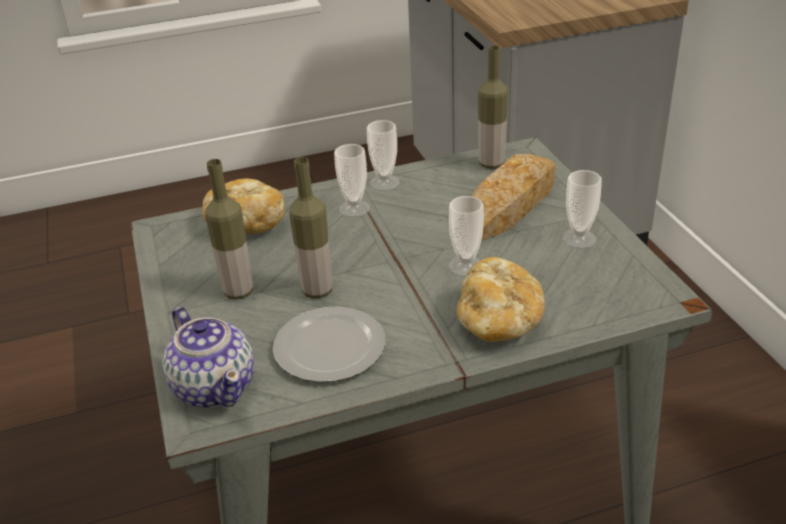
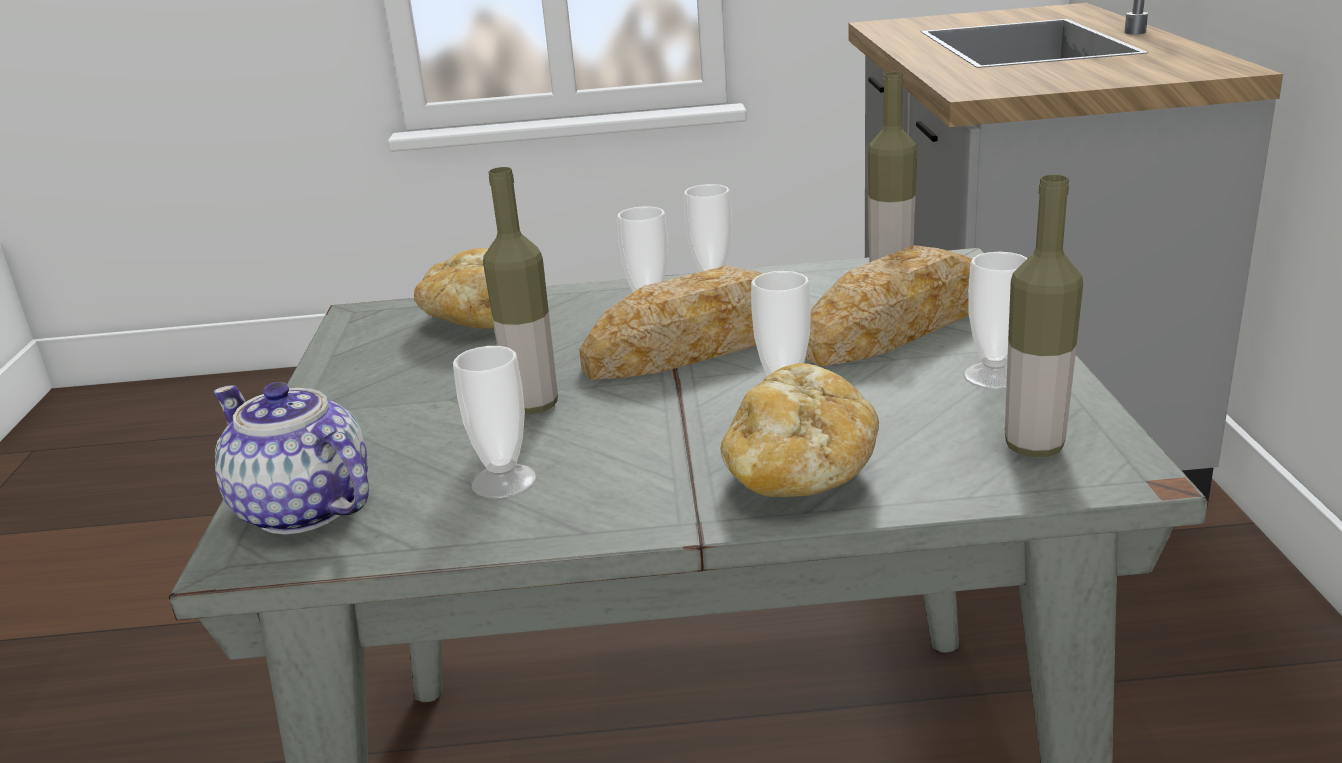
camera: 15 degrees right, 10 degrees down
teapot [163,307,254,408] -> teapot turned 150 degrees clockwise [213,382,369,534]
bottle [205,159,253,300] -> bottle moved to [1005,175,1083,457]
plate [273,306,385,382] -> cup [453,346,537,499]
none -> bread [579,266,762,380]

